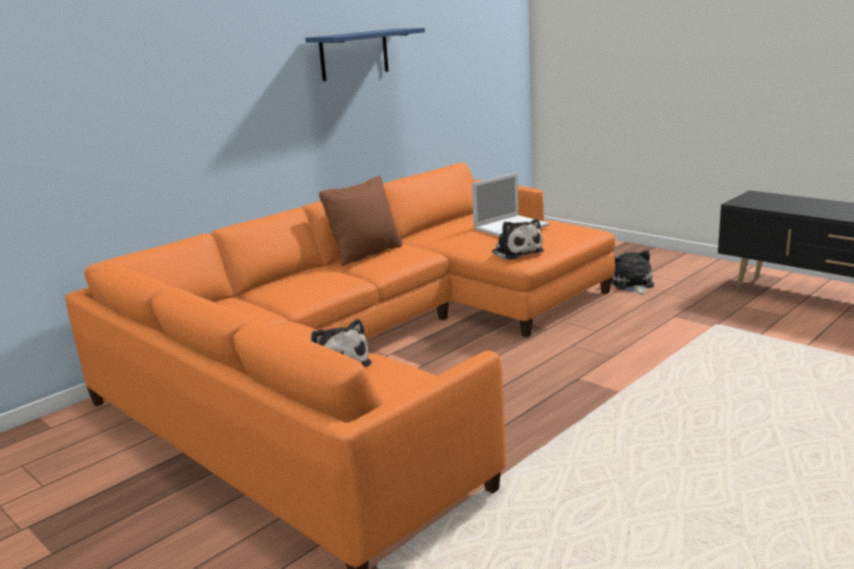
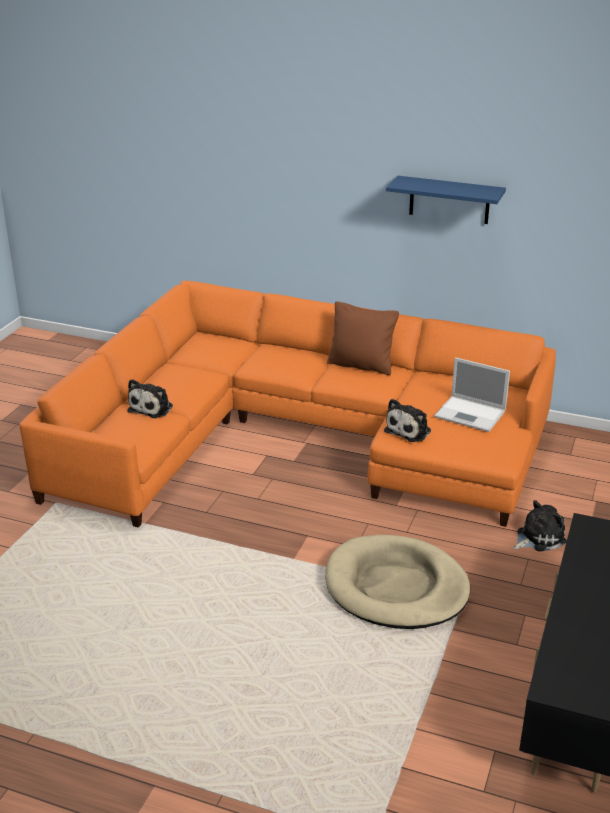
camera: 65 degrees right, 10 degrees up
none -> beige dog bed [325,535,470,629]

